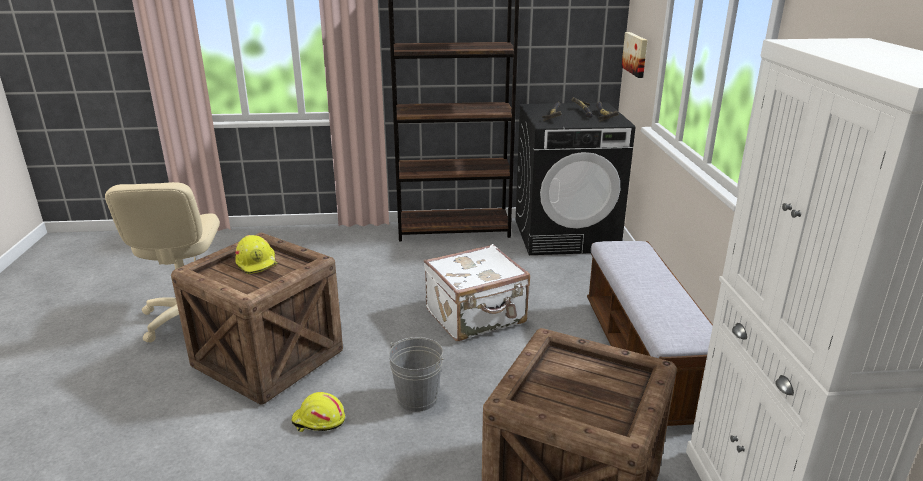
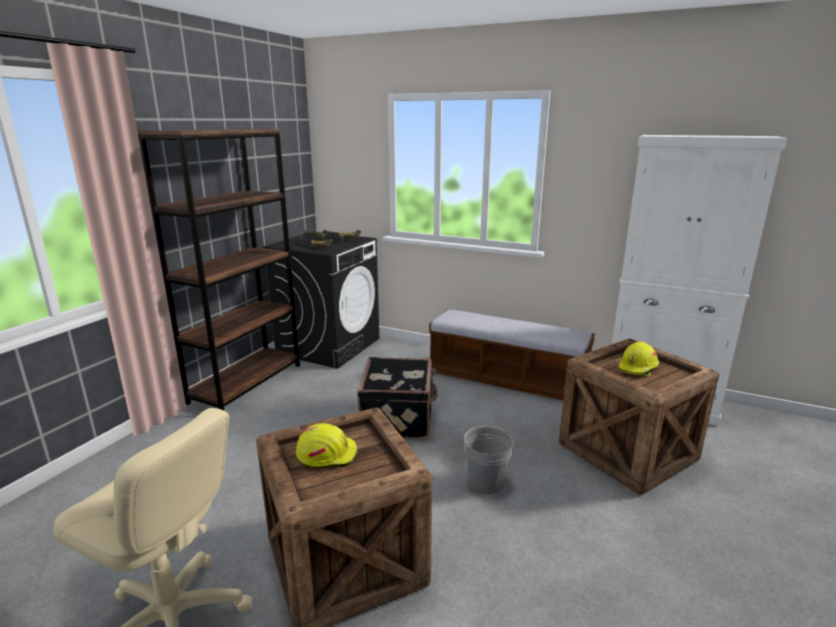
camera: 60 degrees left, 5 degrees down
yellow hard hat [292,392,345,432] -> yellow hard hat moved to [618,342,659,377]
white suitcase [424,244,530,341] -> black suitcase [357,357,438,439]
picture [621,32,648,78] -> none

